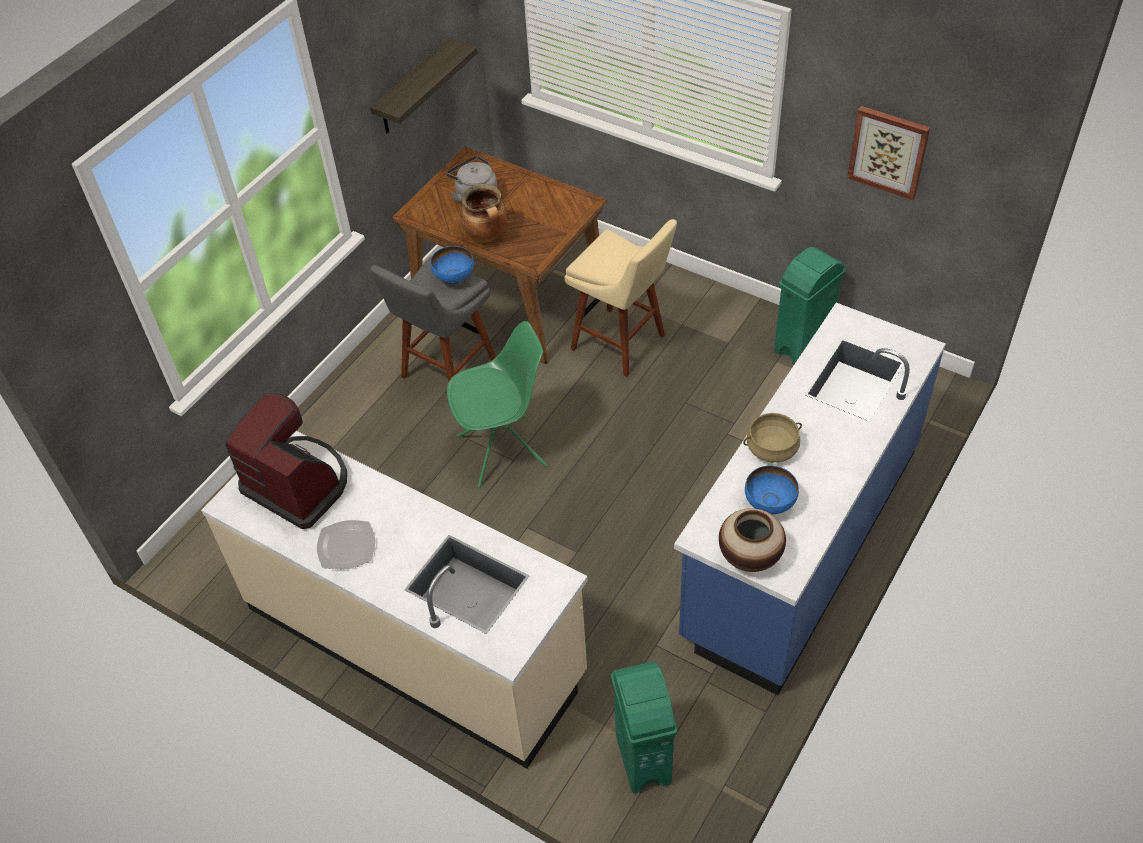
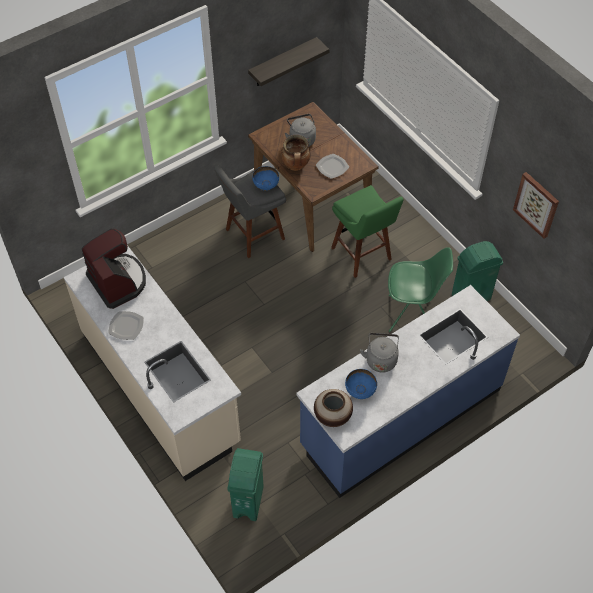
camera: 20 degrees right, 5 degrees up
green chair [447,321,548,488] -> green chair moved to [388,247,453,332]
beige stool [564,219,677,377] -> green stool [331,185,404,278]
beige cooking pot [743,413,802,463] -> grey kettle [360,333,399,373]
none -> plate [316,154,349,179]

